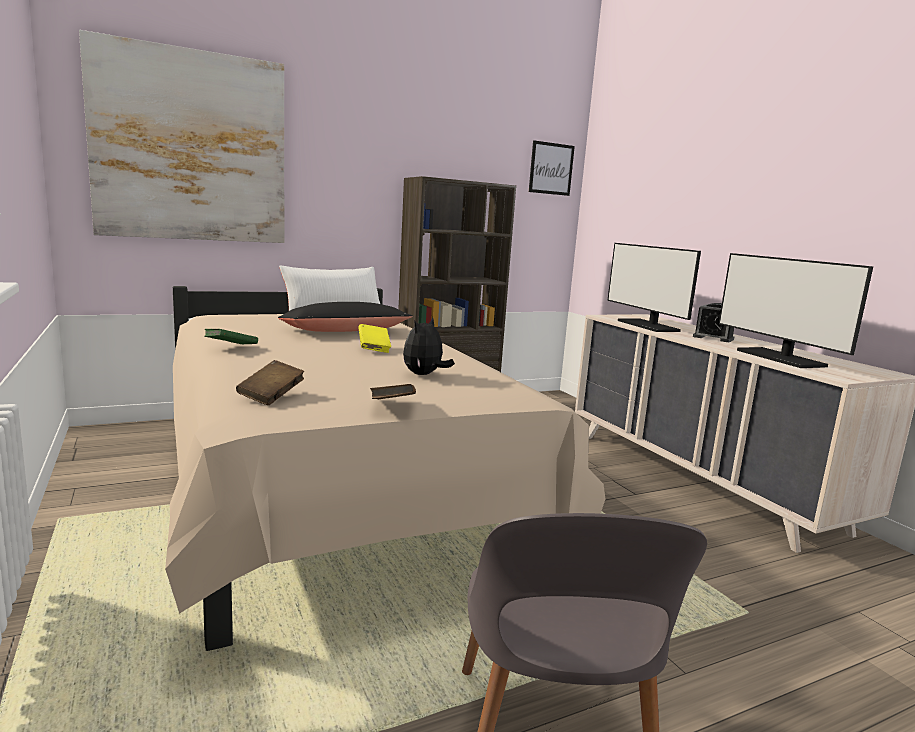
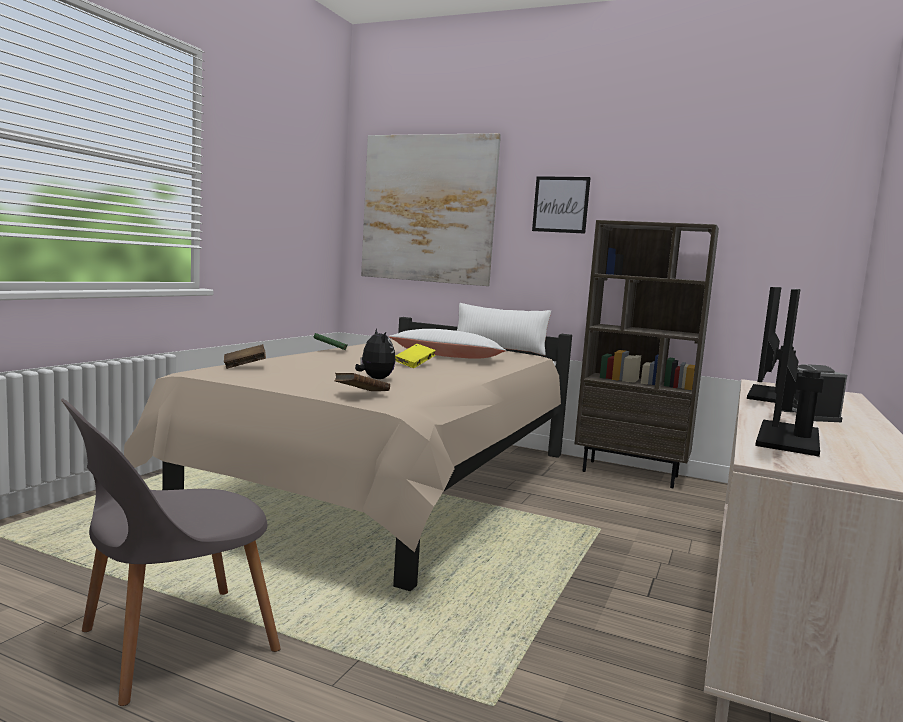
camera: 50 degrees right, 5 degrees down
black pillow [278,302,413,332] -> white pillow [388,329,506,359]
brown book [370,384,416,399] -> brown book moved to [334,373,390,391]
plush toy [403,317,455,375] -> plush toy turned 75 degrees clockwise [355,328,396,379]
picture [529,140,575,196] -> picture moved to [532,176,591,234]

